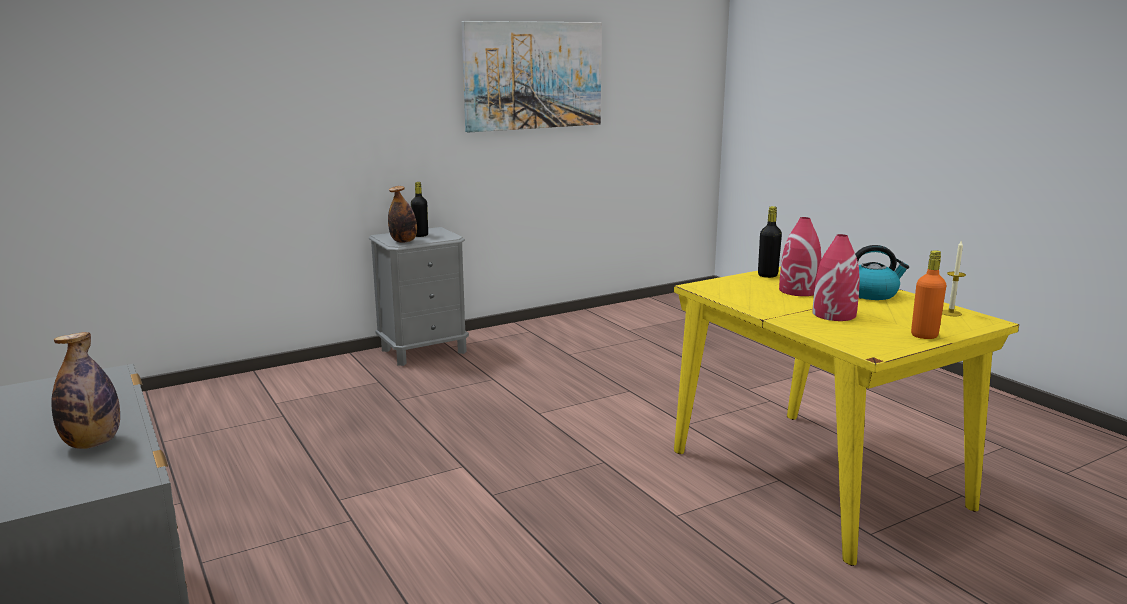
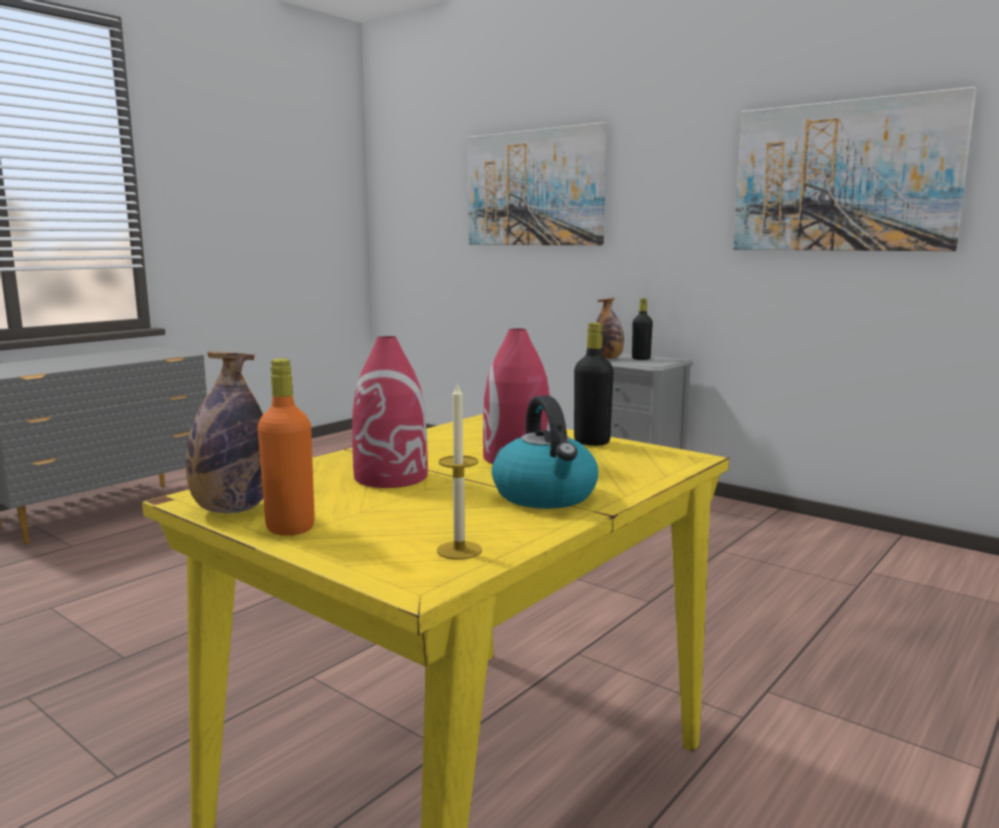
camera: 70 degrees right, 5 degrees down
bottle [51,332,120,449] -> bottle moved to [185,352,263,513]
none -> picture [468,122,607,245]

